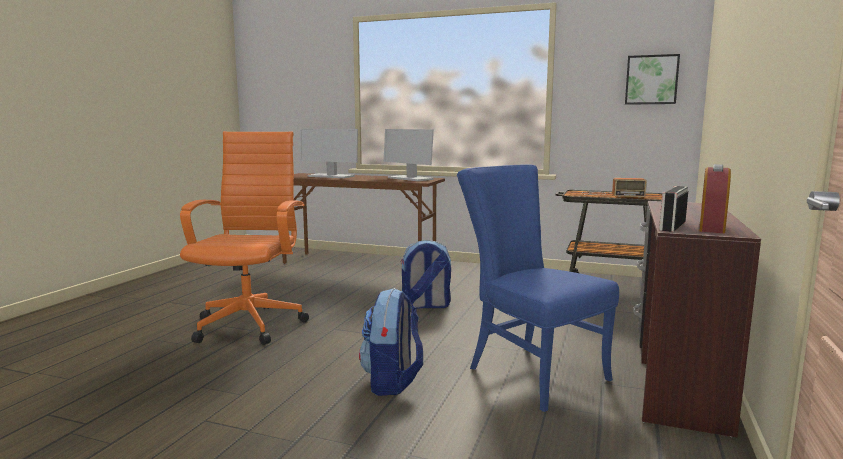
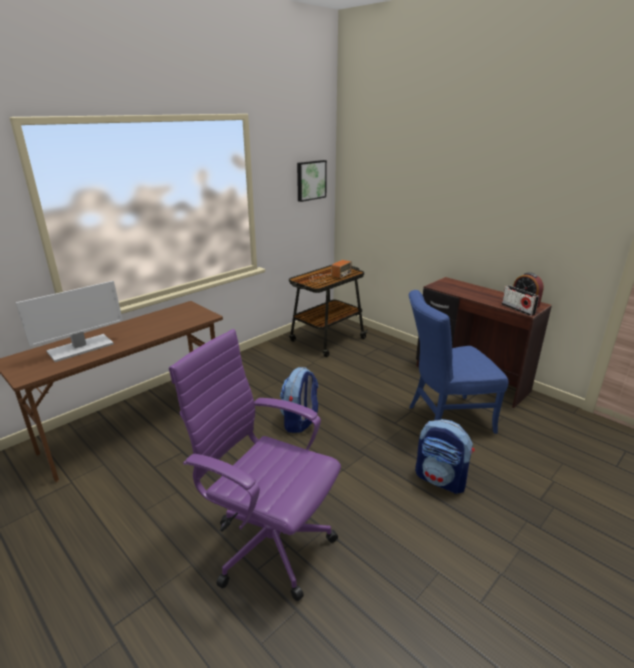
camera: 65 degrees left, 15 degrees up
orange office chair [180,131,309,345] -> purple office chair [169,329,341,601]
monitor [383,129,434,181] -> none

